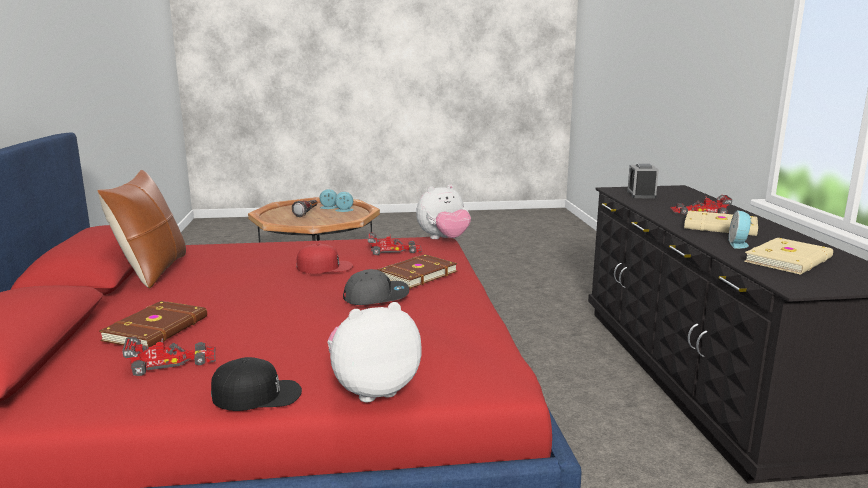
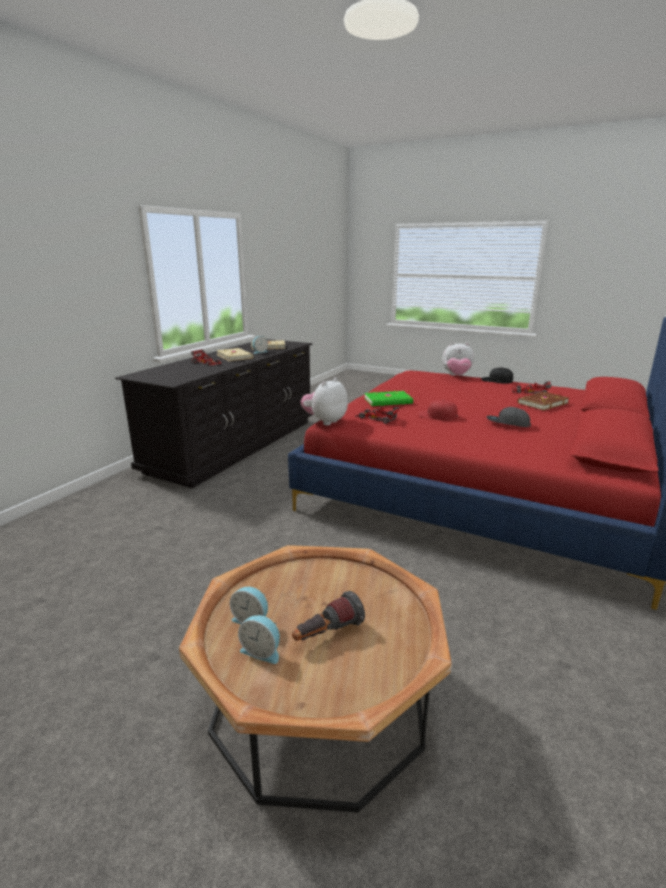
camera: 145 degrees left, 5 degrees up
brown pillow [97,170,186,288] -> none
grey cap [343,269,409,305] -> grey cap moved to [487,407,531,427]
brown book [377,254,458,289] -> green book [364,391,413,406]
plush toy [416,184,471,239] -> plush toy turned 60 degrees counterclockwise [301,378,348,425]
alarm clock [627,164,659,199] -> none

